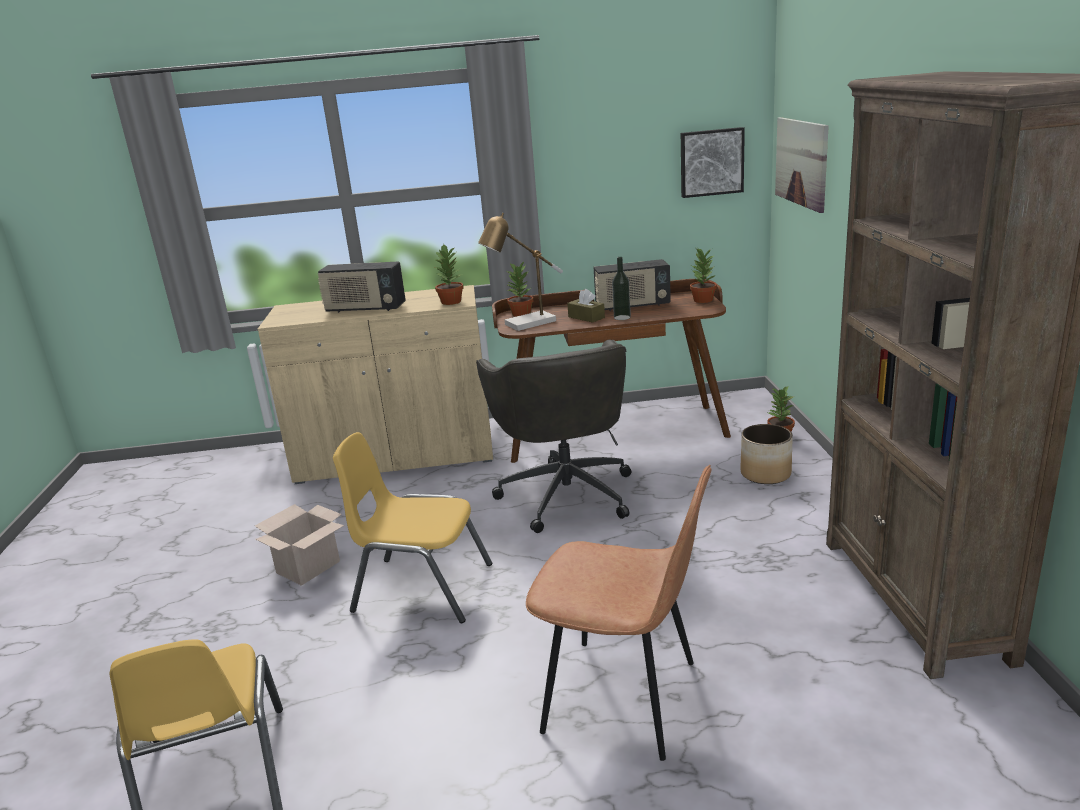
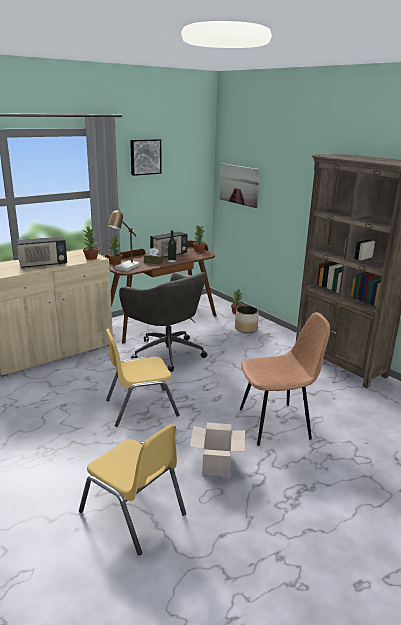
camera: 35 degrees left, 0 degrees up
cardboard box [255,504,344,586] -> cardboard box moved to [190,423,245,477]
picture [681,127,745,198] -> picture moved to [130,139,162,176]

